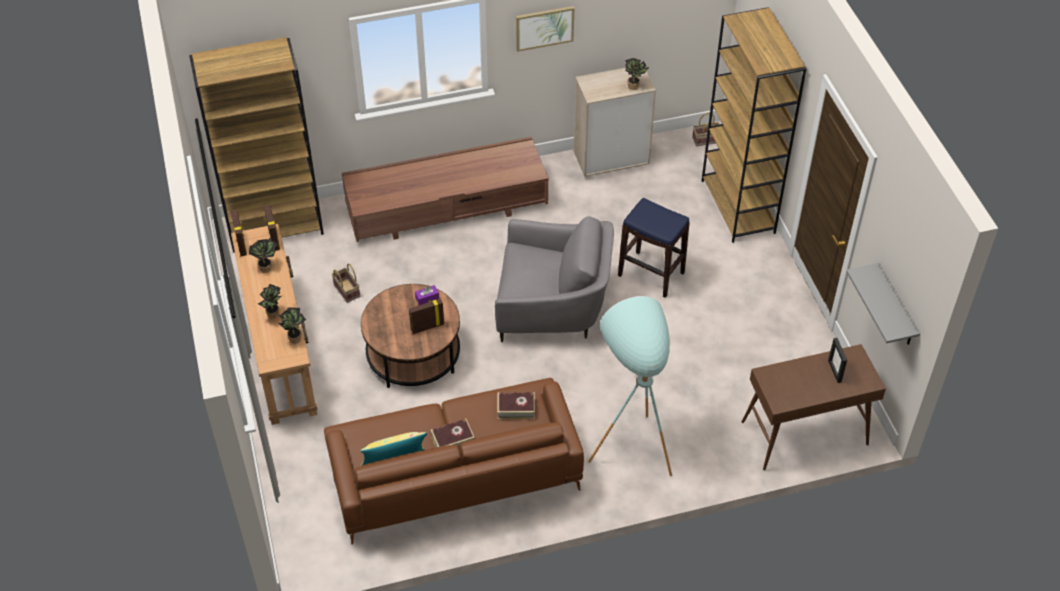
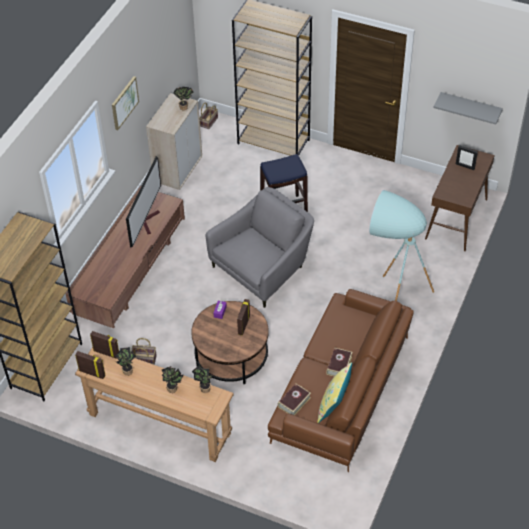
camera: 50 degrees left, 0 degrees up
book [498,392,535,419] -> book moved to [278,383,311,415]
none -> television [126,156,161,248]

